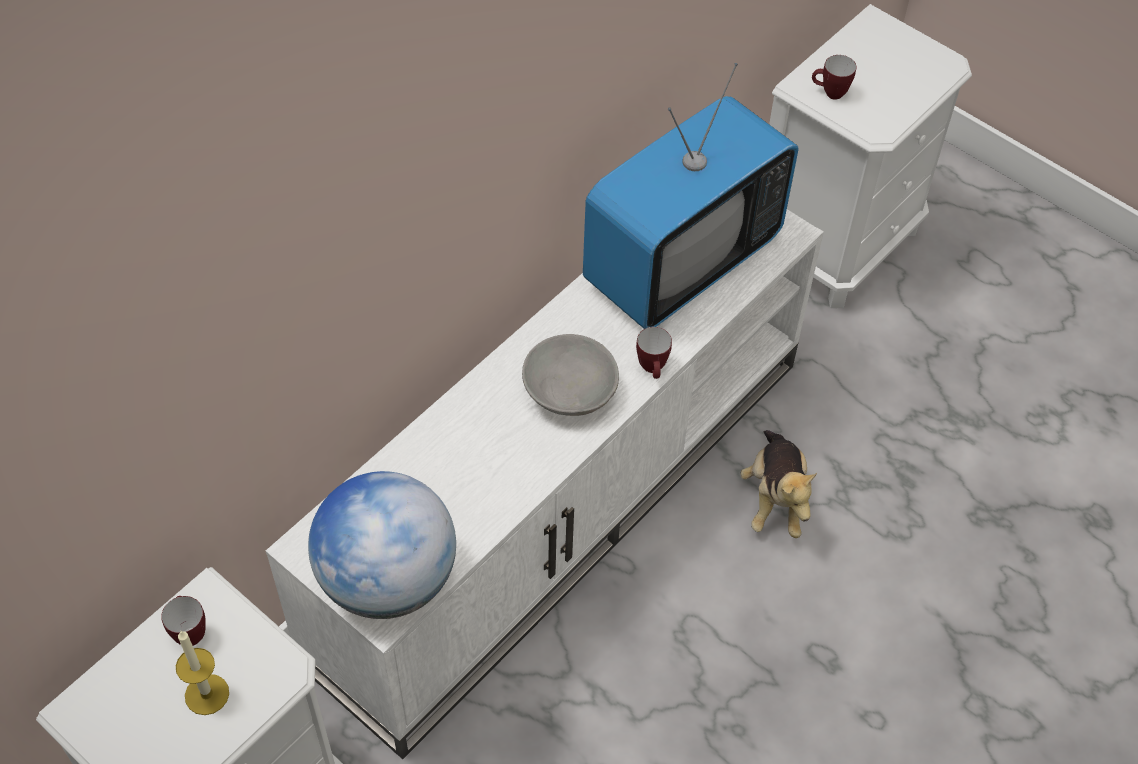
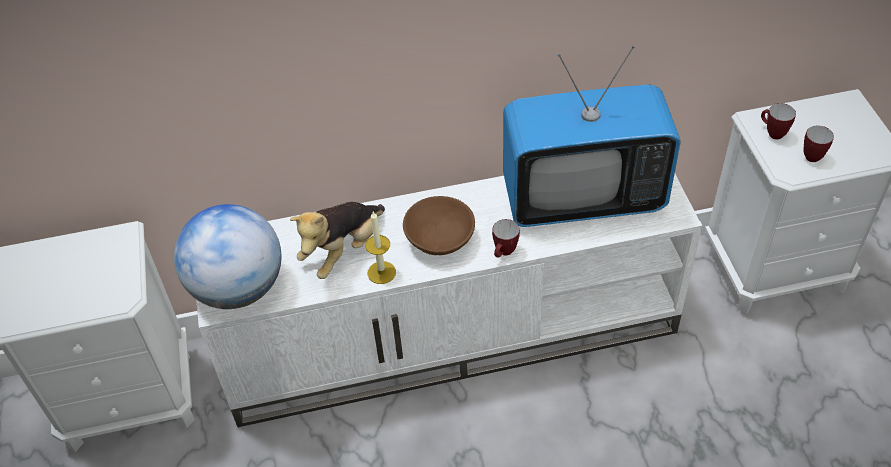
camera: 40 degrees right, 5 degrees down
mug [161,596,205,646] -> mug moved to [803,126,834,162]
candle [176,631,229,715] -> candle moved to [365,212,396,284]
grey bowl [522,334,619,416] -> brown bowl [403,196,475,255]
plush toy [740,430,817,538] -> plush toy moved to [290,202,385,279]

